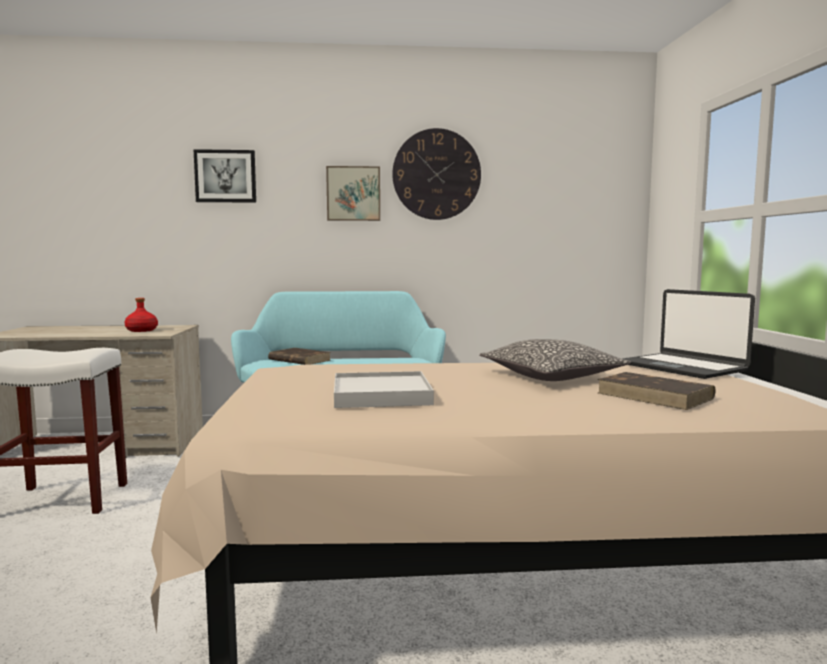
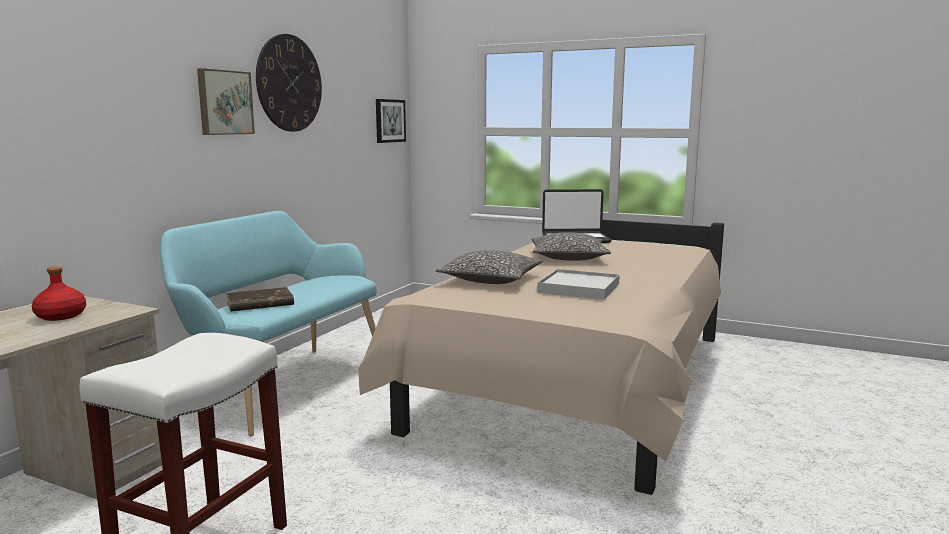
camera: 60 degrees left, 5 degrees up
picture [193,149,256,203] -> picture moved to [376,99,406,143]
brown book [597,372,716,410] -> none
none -> pillow [435,250,543,284]

